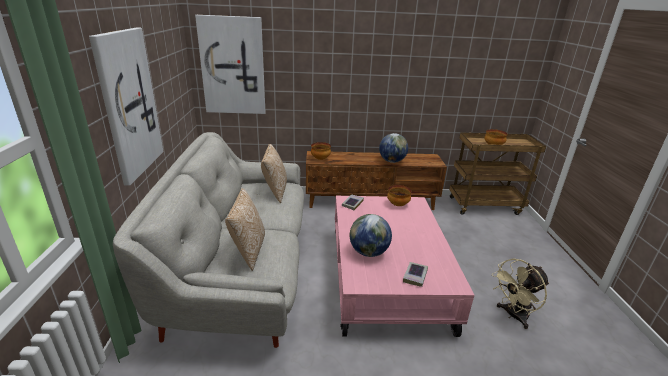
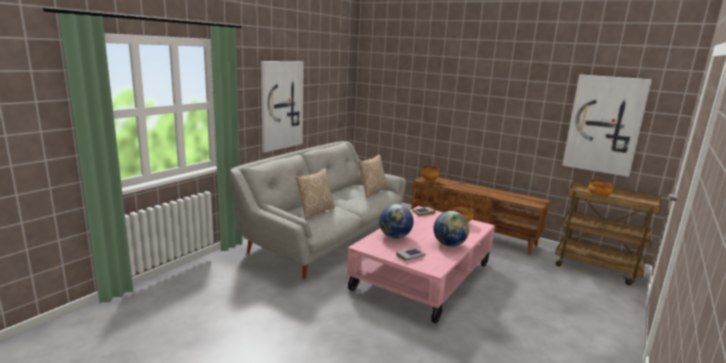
camera: 35 degrees right, 10 degrees down
picture [195,15,266,114] -> picture moved to [562,74,652,177]
globe [379,133,408,163] -> globe moved to [433,211,469,247]
beige fan [492,258,549,329] -> none

